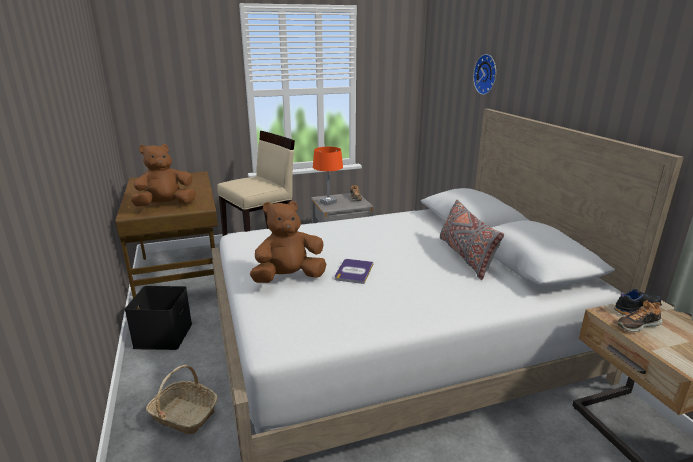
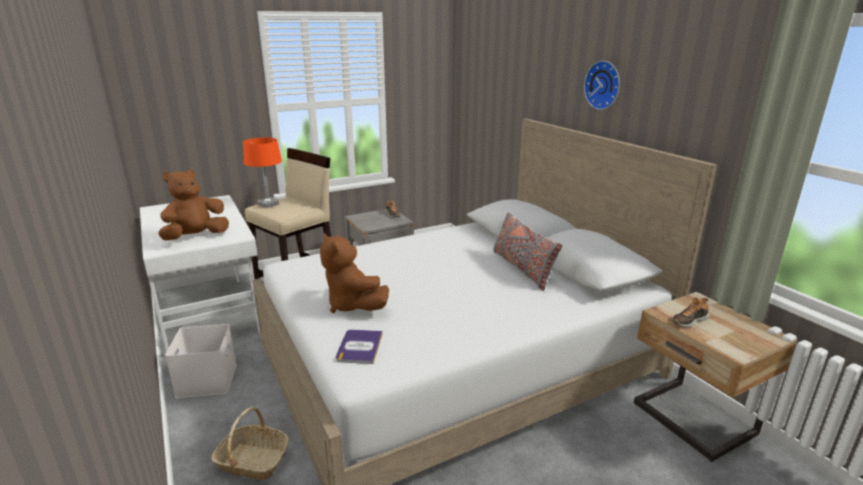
camera: 10 degrees left, 0 degrees up
brown desk [116,171,218,310] -> white desk [140,195,261,352]
black storage box [125,286,192,350] -> white storage box [165,324,237,398]
brown plush toy [250,201,326,283] -> brown plush toy turned 90 degrees counterclockwise [320,233,389,313]
orange table lamp [313,147,343,205] -> orange table lamp moved to [243,137,282,208]
book [335,259,374,284] -> book moved to [336,329,383,364]
wall clock [473,54,496,95] -> wall clock moved to [584,61,620,110]
black shoe [614,289,661,315] -> none

